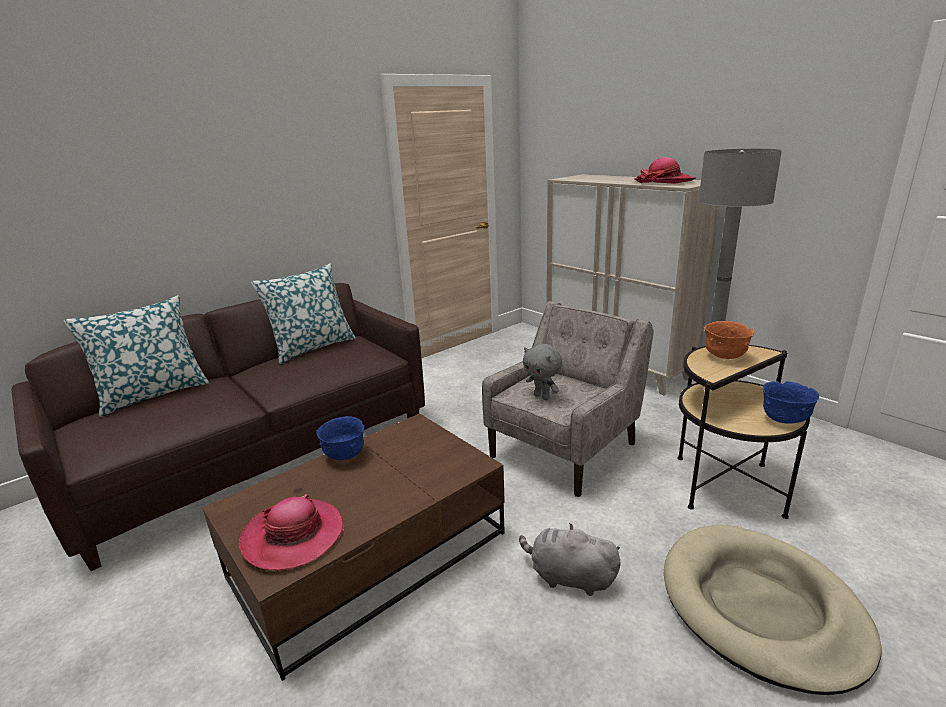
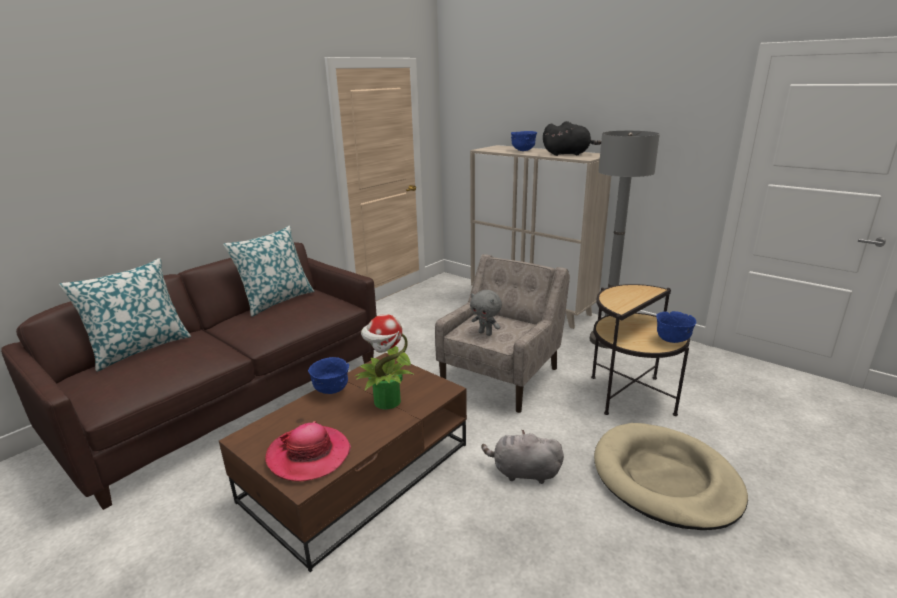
camera: 10 degrees left, 0 degrees up
hat [634,157,696,184] -> black plush toy [543,121,601,156]
orange bowl [705,321,754,359] -> none
none -> potted plant [354,314,415,410]
none -> blue bowl [511,131,537,151]

